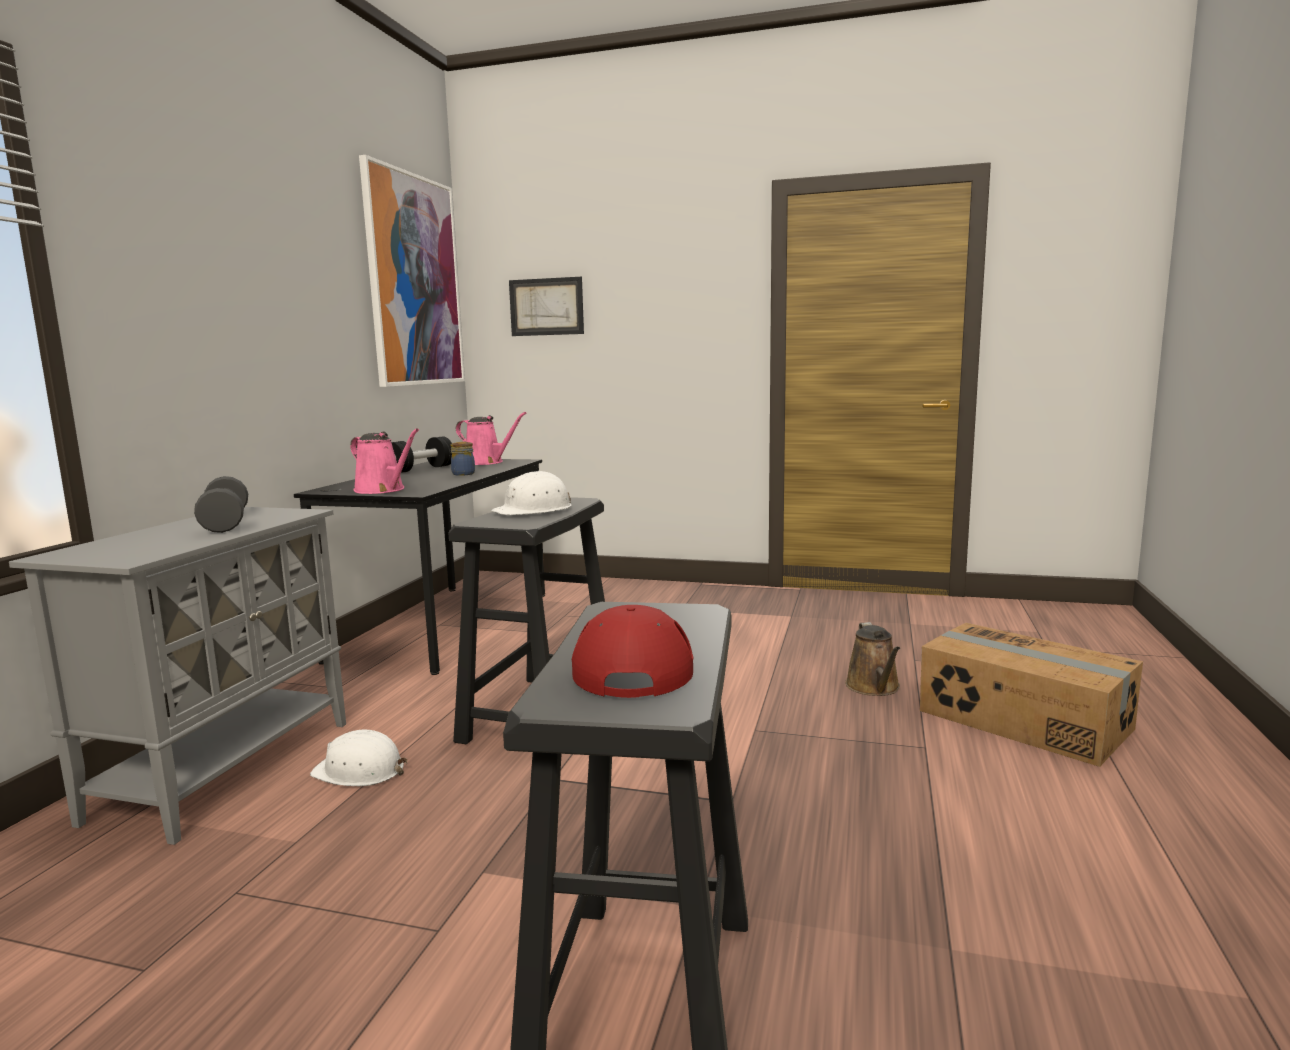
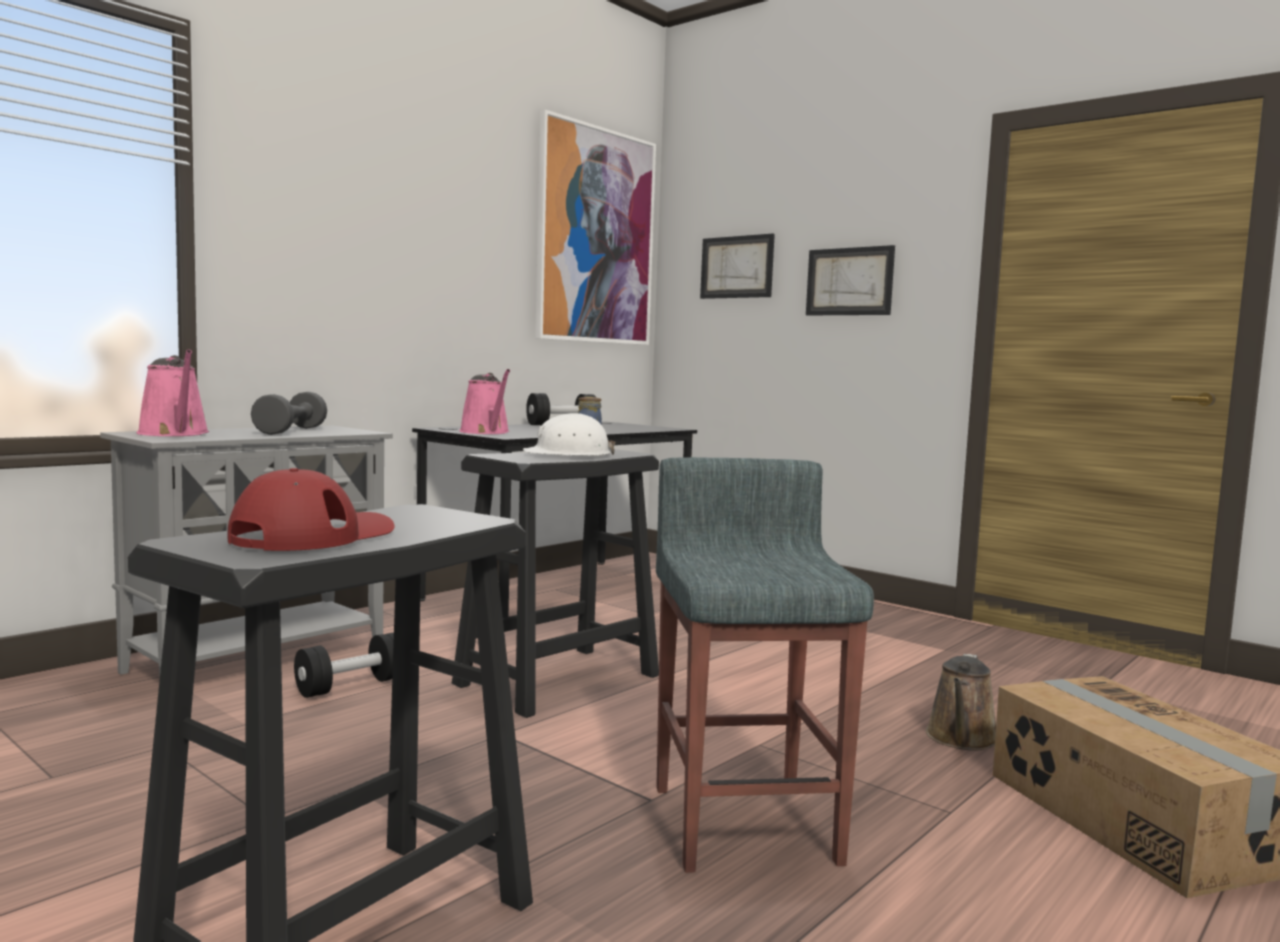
camera: 25 degrees right, 5 degrees down
white hard hat [310,730,407,786] -> black dumbbell [294,632,394,698]
pink watering can [456,412,526,465] -> pink watering can moved to [136,349,209,436]
none -> grey stool [656,457,874,873]
none -> picture [806,245,895,315]

